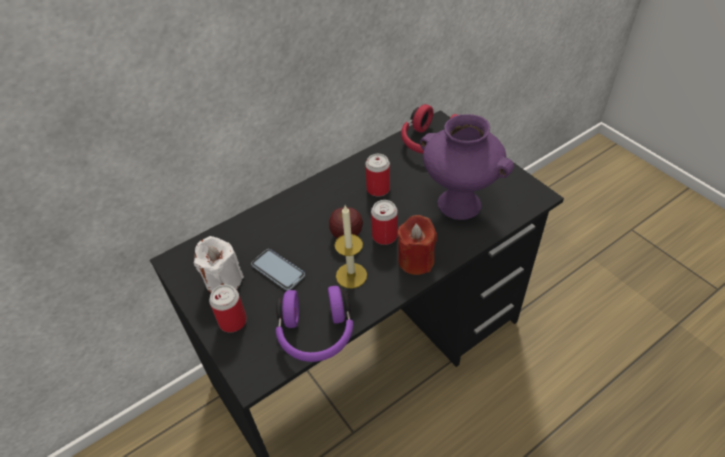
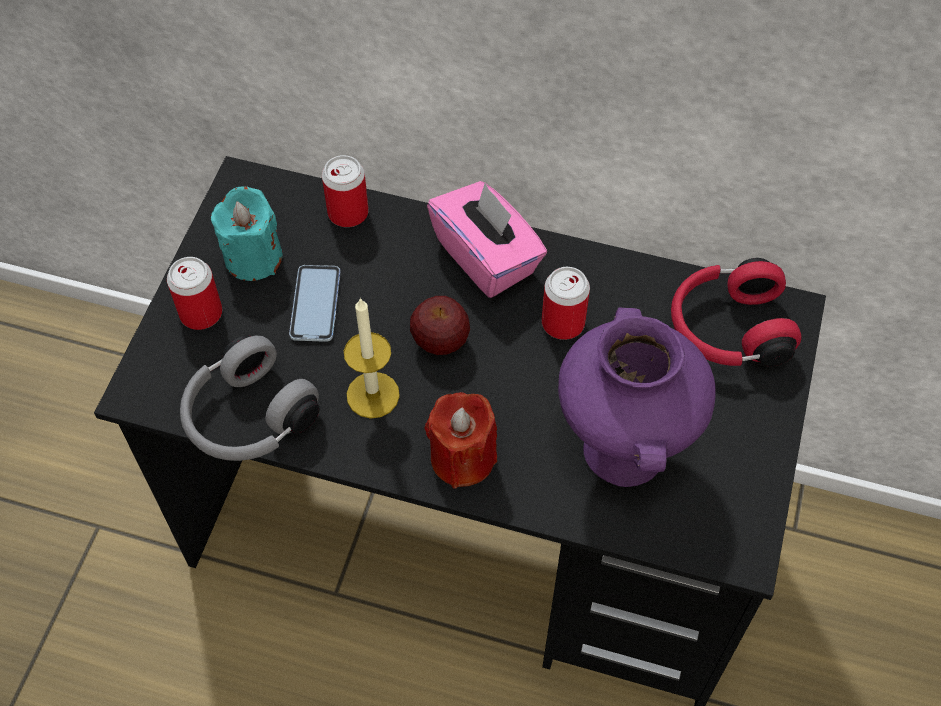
camera: 50 degrees right, 10 degrees up
white candle [194,236,244,293] -> turquoise candle [211,186,283,281]
purple headphones [276,286,353,362] -> grey headphones [180,335,320,461]
can [371,200,398,245] -> can moved to [322,155,369,227]
none -> pink tissue box [427,181,547,298]

